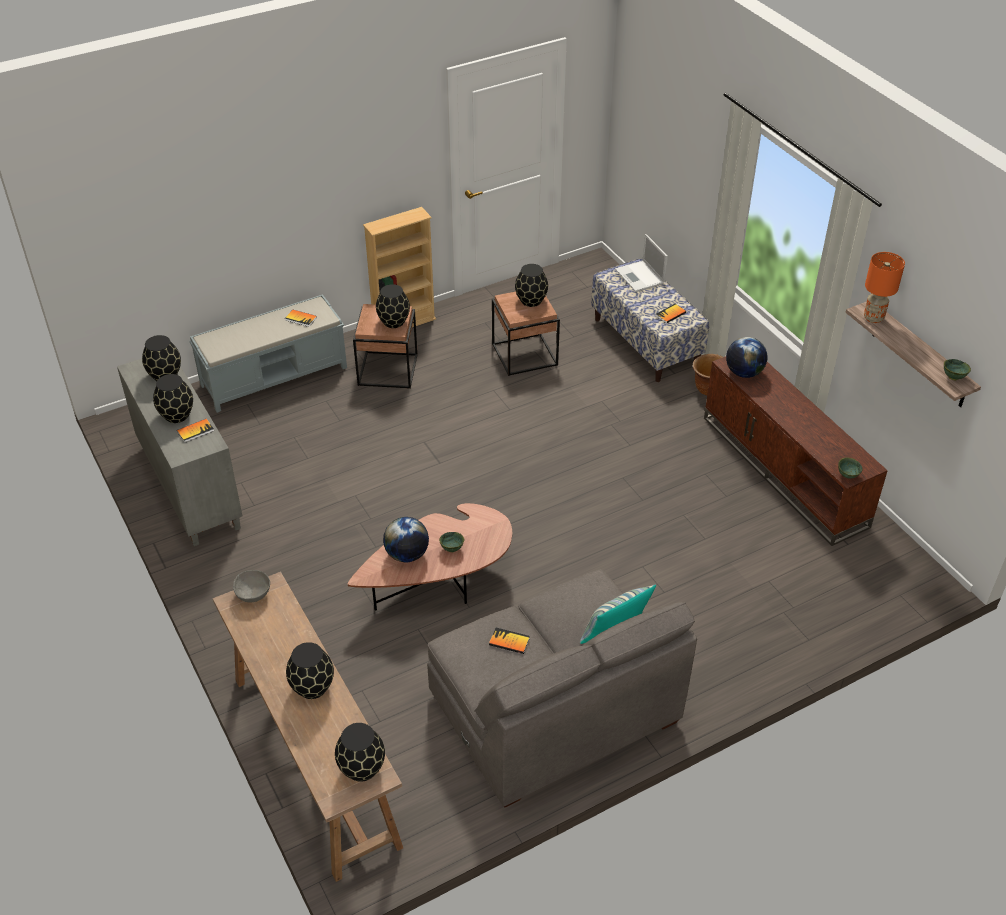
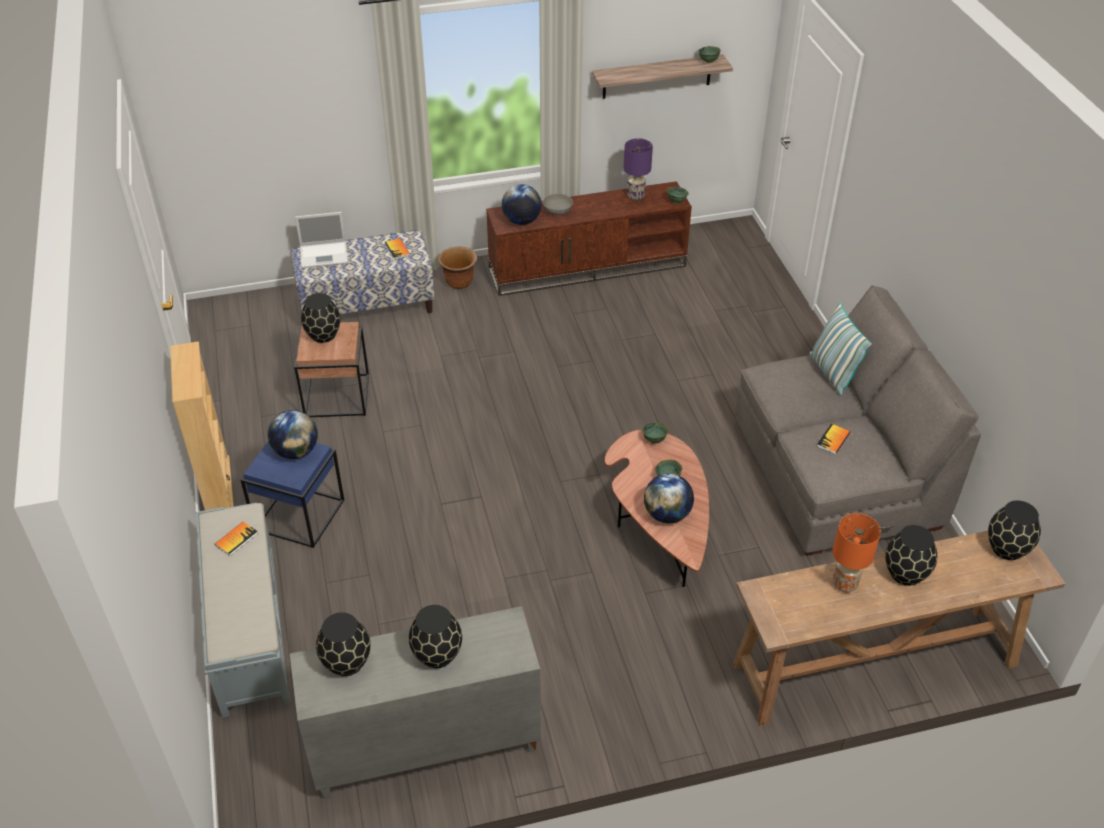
camera: 75 degrees left, 0 degrees up
book [177,418,214,443] -> none
grey bowl [233,570,270,602] -> grey bowl moved to [543,194,573,215]
brown side table [353,304,418,389] -> blue side table [241,441,344,548]
black vase [376,284,410,328] -> globe [268,410,318,459]
orange table lamp [864,252,905,323] -> orange table lamp moved to [833,513,881,592]
none -> purple table lamp [624,138,653,201]
none -> green bowl [642,423,668,444]

